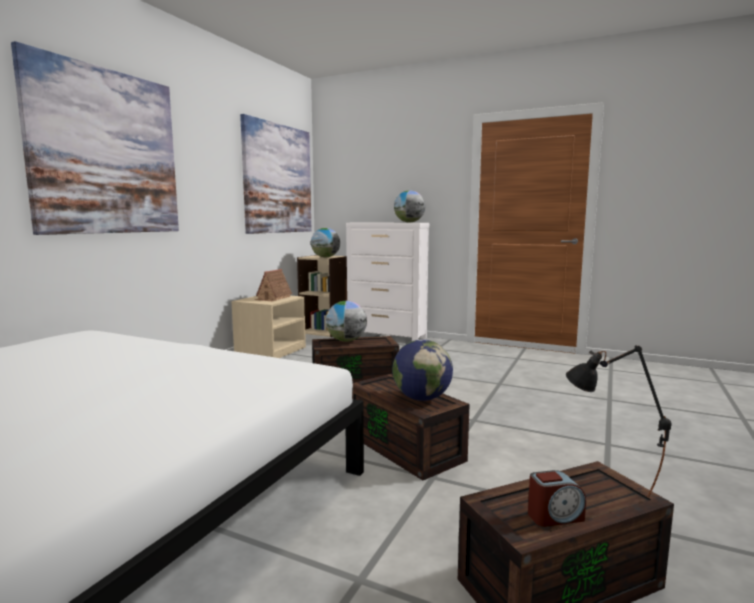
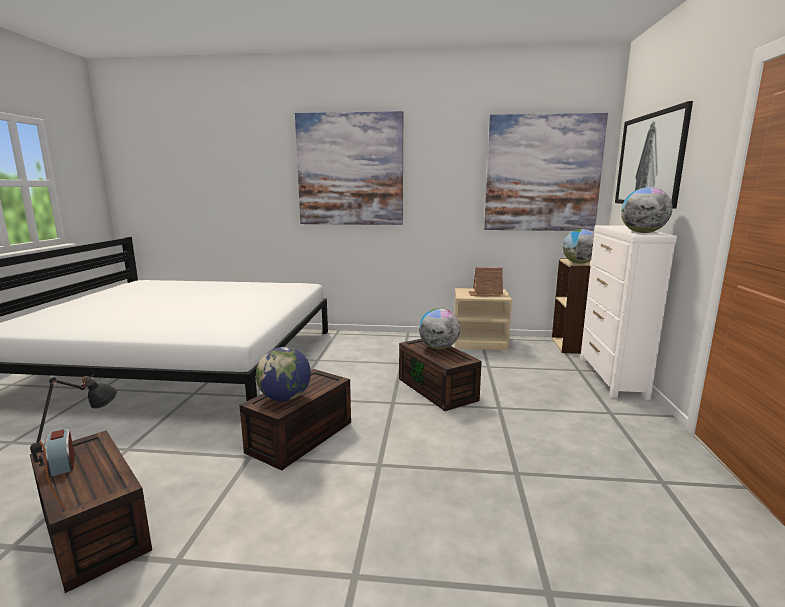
camera: 70 degrees right, 5 degrees up
none -> picture [615,101,693,208]

